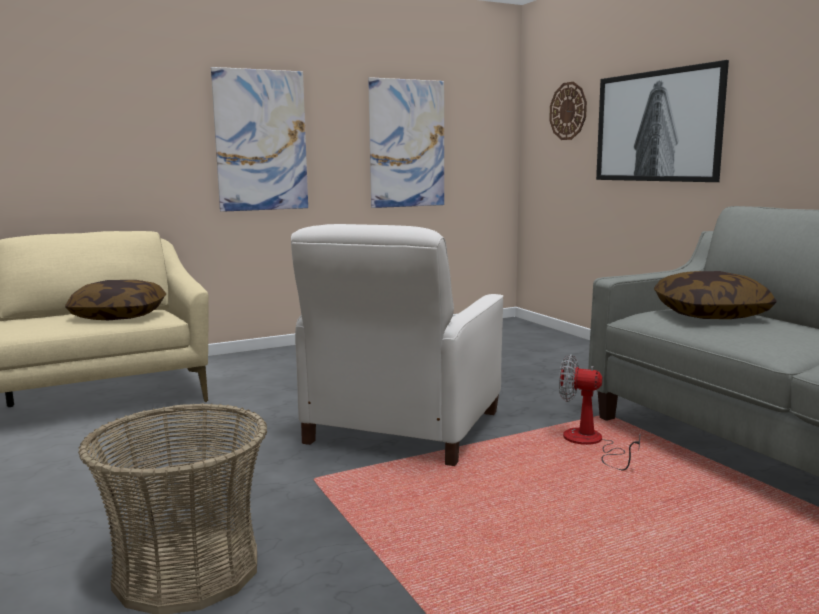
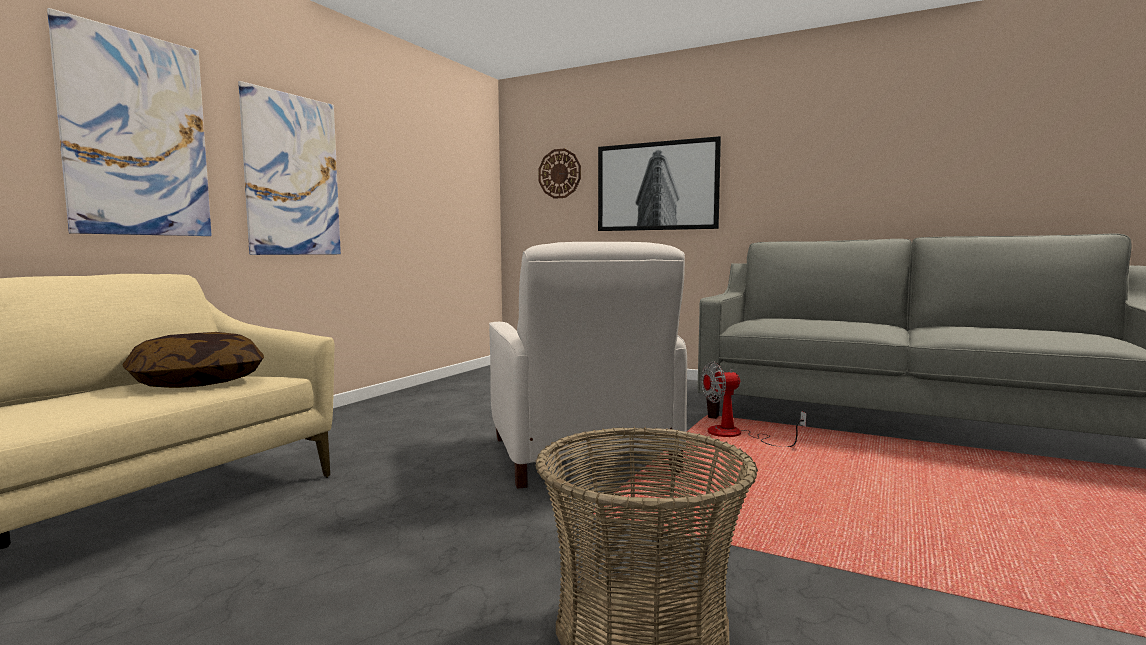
camera: 35 degrees left, 5 degrees down
picture [368,77,444,208] -> picture moved to [47,8,212,236]
pillow [654,271,777,319] -> none

